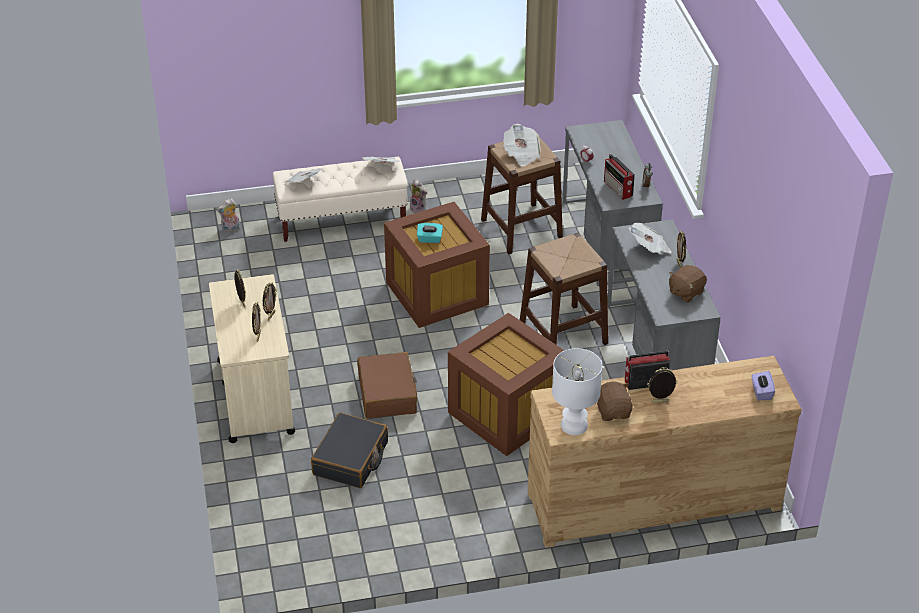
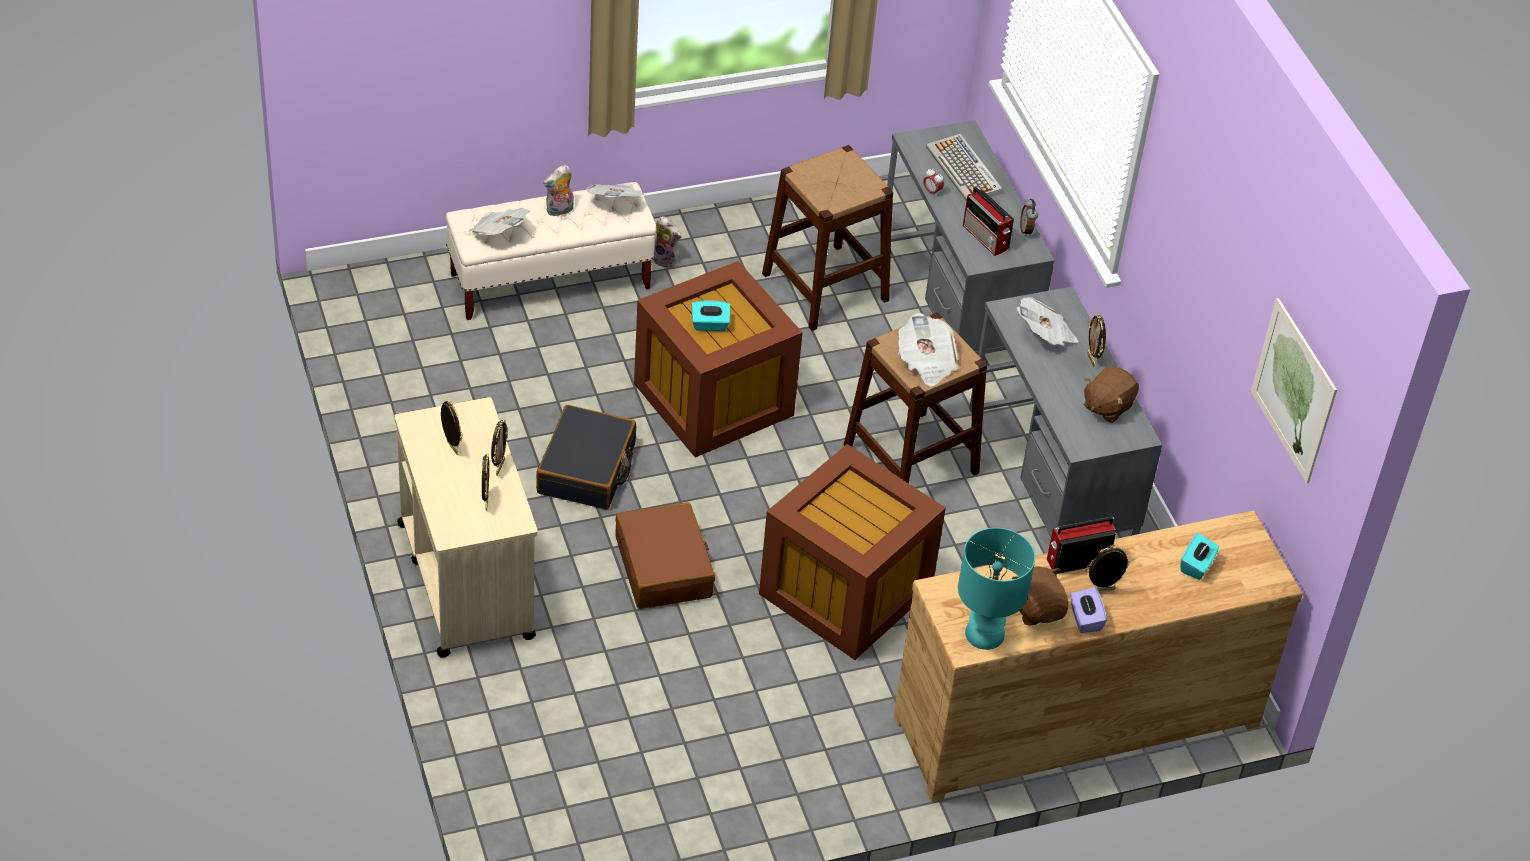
camera: 10 degrees left, 5 degrees up
plush toy [217,199,240,232] -> plush toy moved to [543,165,574,216]
black suitcase [311,413,388,488] -> black suitcase moved to [536,405,636,510]
newspaper [503,124,541,167] -> newspaper moved to [898,313,958,387]
white table lamp [552,348,602,435] -> turquoise table lamp [958,528,1035,650]
purple tissue box [751,371,775,400] -> purple tissue box moved to [1070,587,1107,633]
none -> keyboard [926,133,1003,201]
none -> turquoise tissue box [1180,533,1219,580]
none -> picture [1251,298,1337,484]

